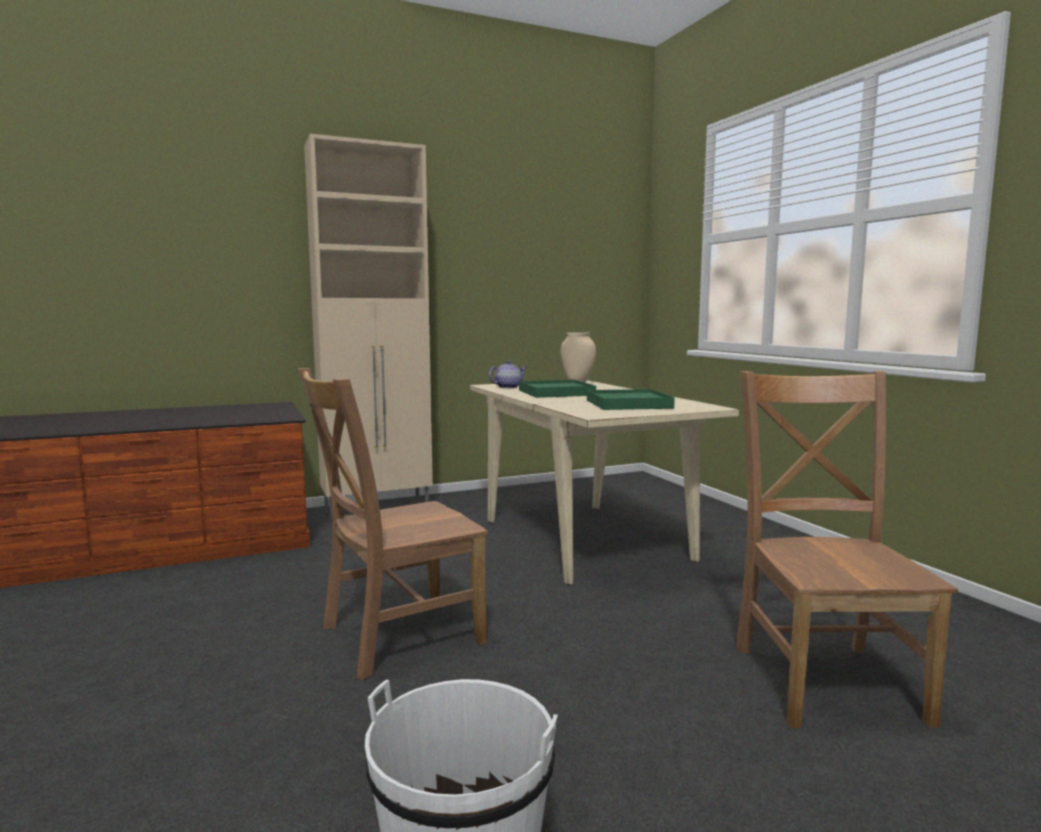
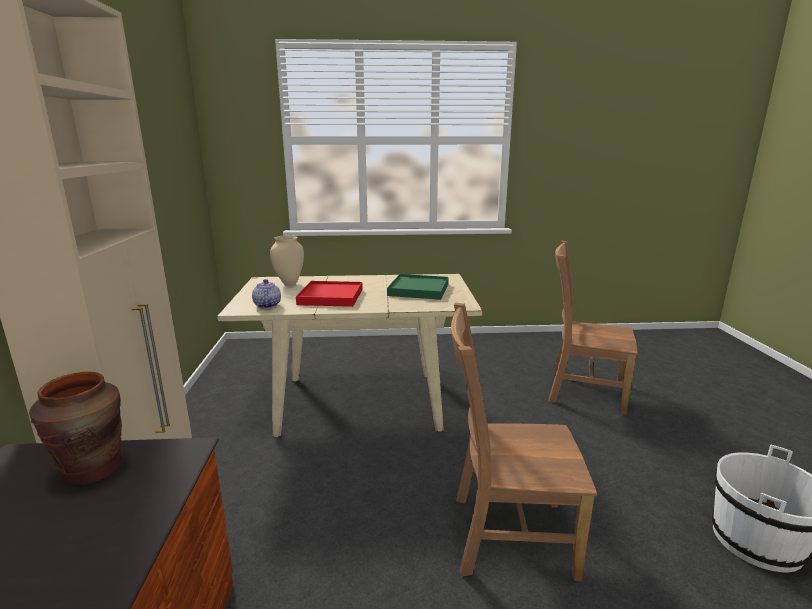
camera: 70 degrees left, 10 degrees up
brown chair [298,368,488,680] -> brown chair turned 105 degrees clockwise [451,303,597,581]
green tray [519,380,596,398] -> red tray [296,281,363,307]
none -> brown vase [29,372,122,485]

